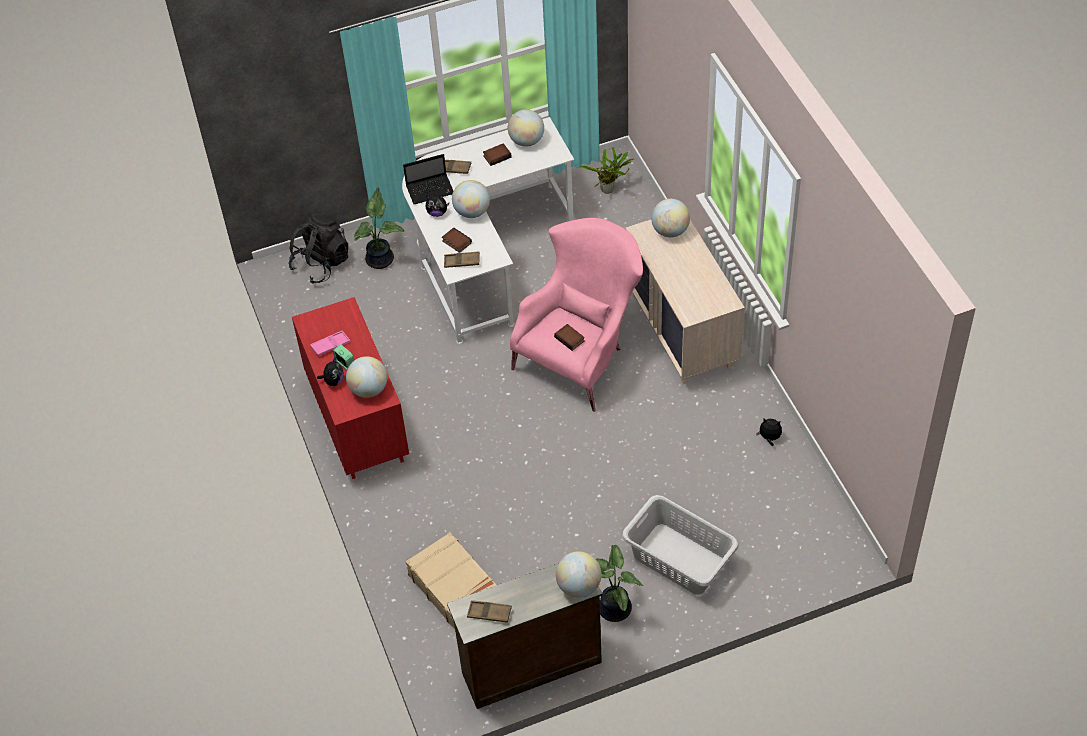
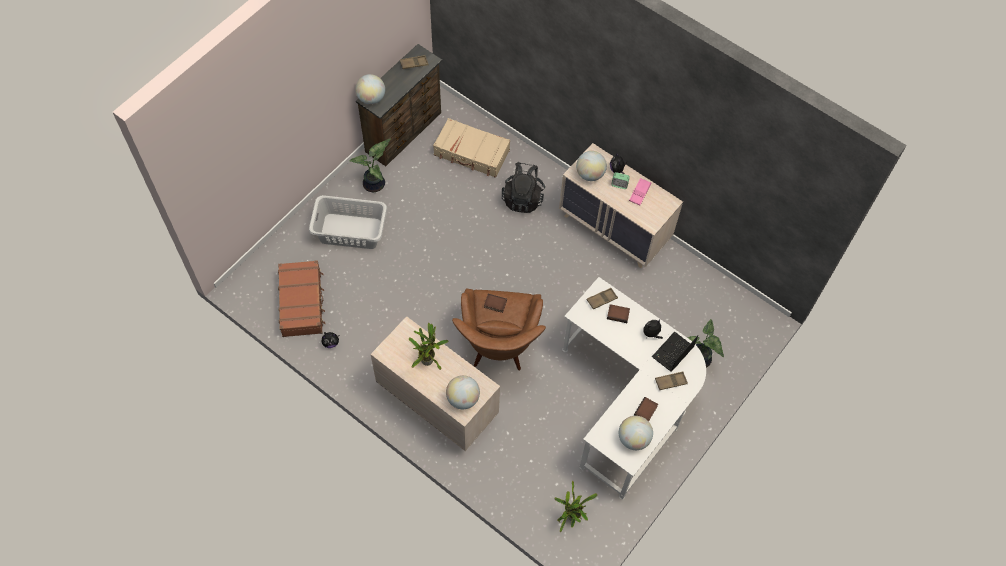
camera: 145 degrees right, 10 degrees up
black backpack [288,214,348,284] -> black backpack moved to [502,162,545,213]
red dresser [292,297,409,479] -> beige dresser [559,143,683,268]
globe [452,180,490,218] -> none
pink armchair [510,218,643,412] -> brown armchair [452,288,546,370]
none -> brown suitcase [278,260,325,337]
none -> potted plant [409,323,448,370]

